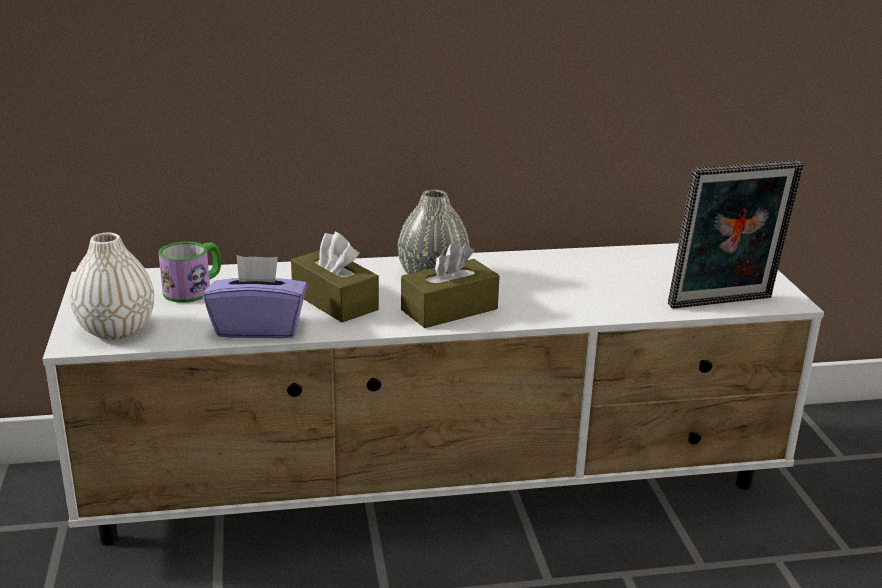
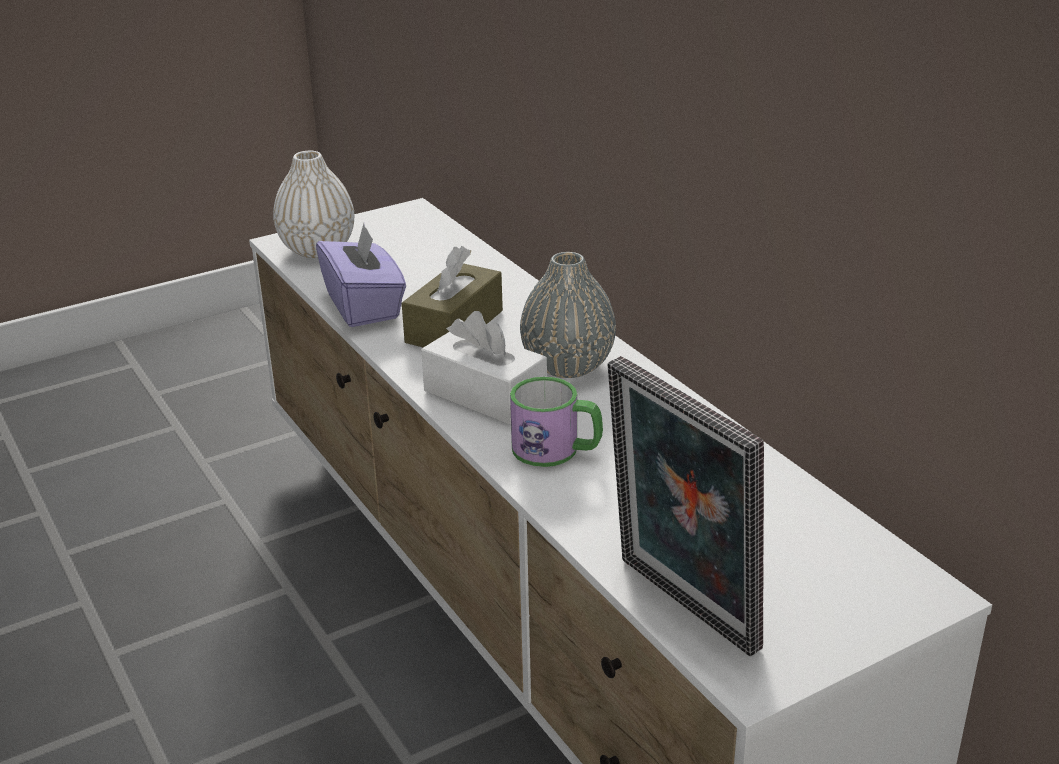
camera: 70 degrees right, 5 degrees up
mug [158,241,221,303] -> mug moved to [510,377,603,467]
brown tissue box [401,242,500,328] -> white tissue box [421,311,547,425]

